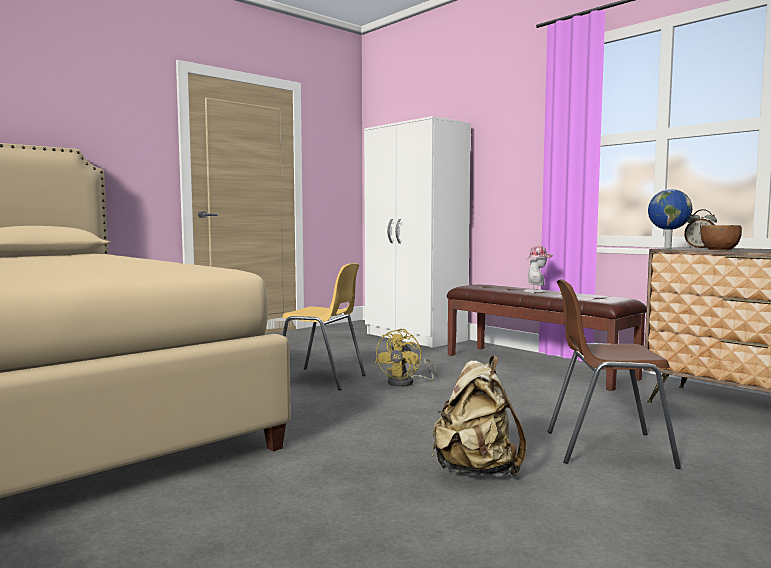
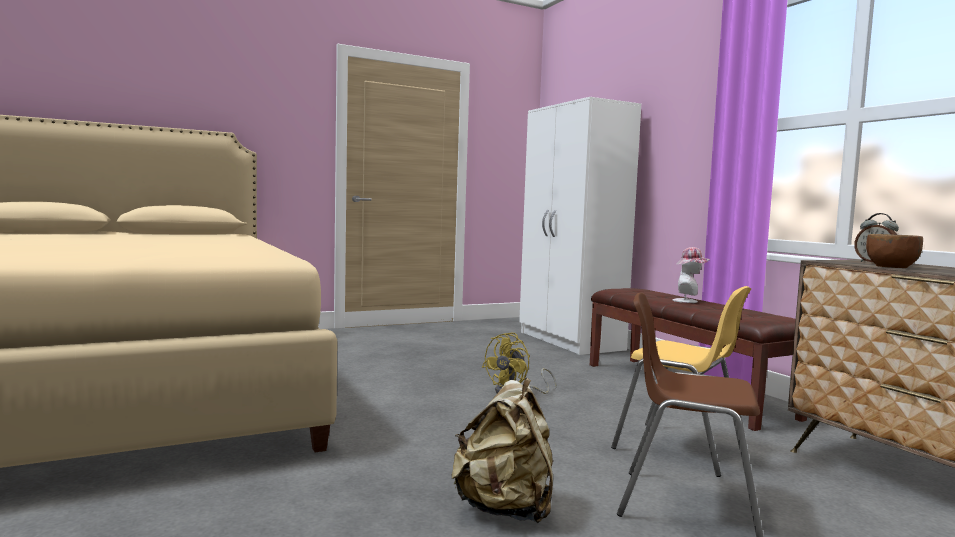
camera: 15 degrees right, 0 degrees up
yellow chair [282,263,365,390] -> yellow chair moved to [611,286,751,477]
globe [648,189,692,249] -> none

